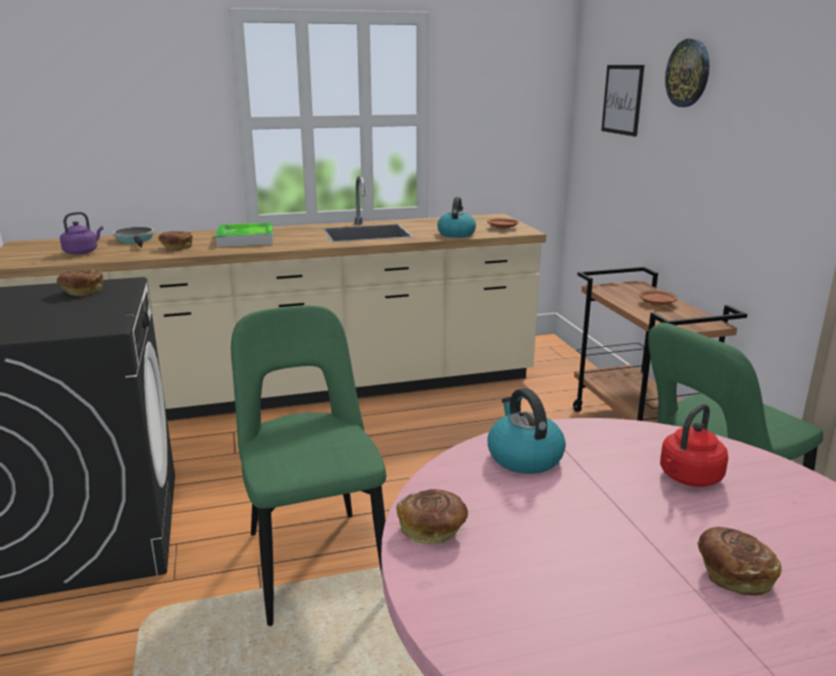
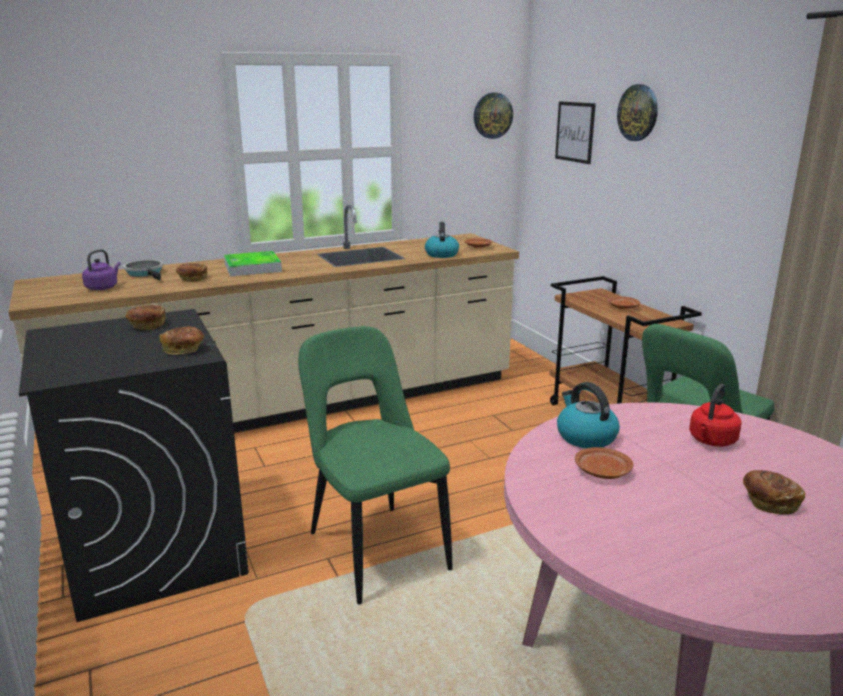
camera: 10 degrees left, 0 degrees up
bread [396,489,468,544] -> bread moved to [160,326,204,355]
none -> wall clock [474,93,513,139]
none -> brown plate [575,447,634,479]

